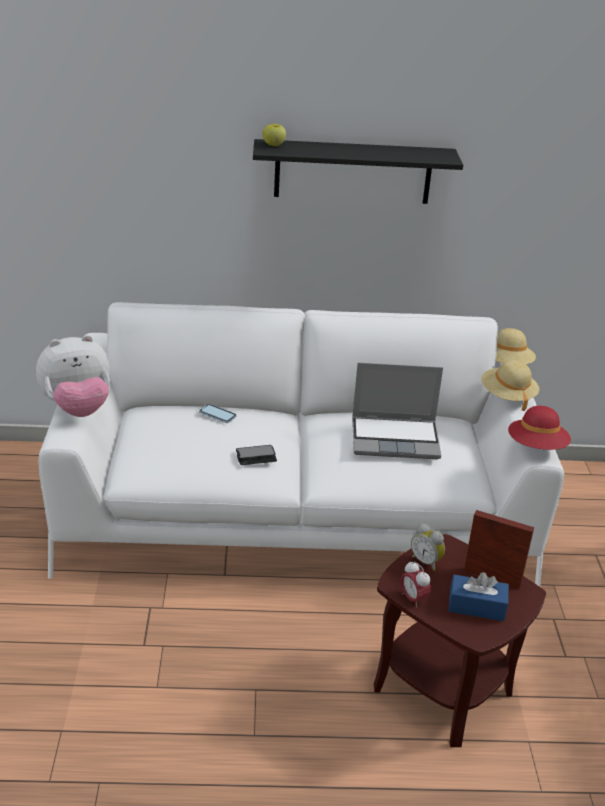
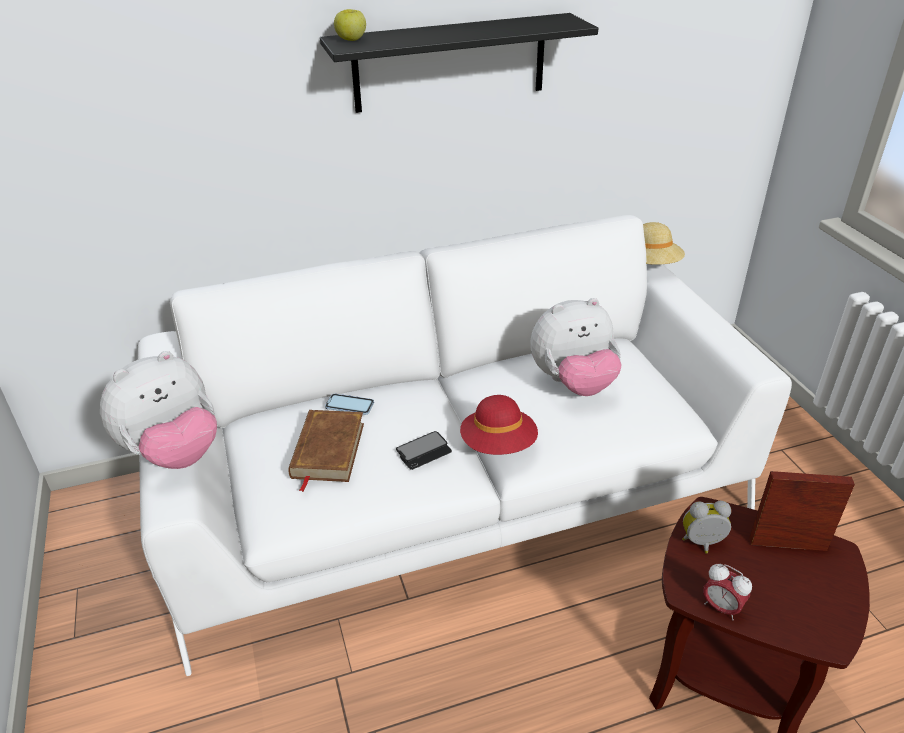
camera: 15 degrees left, 5 degrees up
laptop [352,362,443,459] -> plush toy [531,298,622,396]
alarm clock [411,523,445,571] -> alarm clock turned 150 degrees clockwise [682,501,731,554]
blue tissue box [448,572,509,621] -> none
beige hat [481,360,539,411] -> none
red hat [508,406,571,450] -> red hat moved to [460,395,538,455]
none -> brown book [288,410,364,492]

